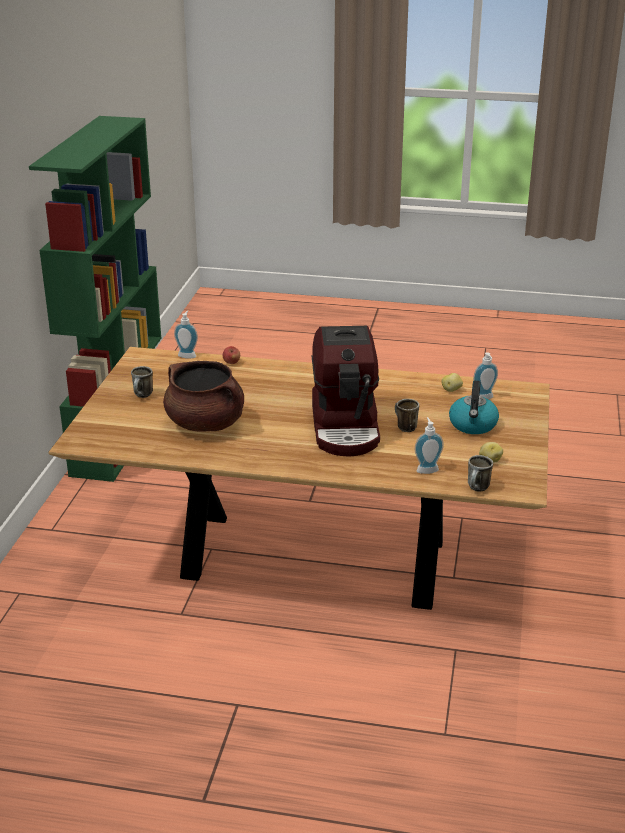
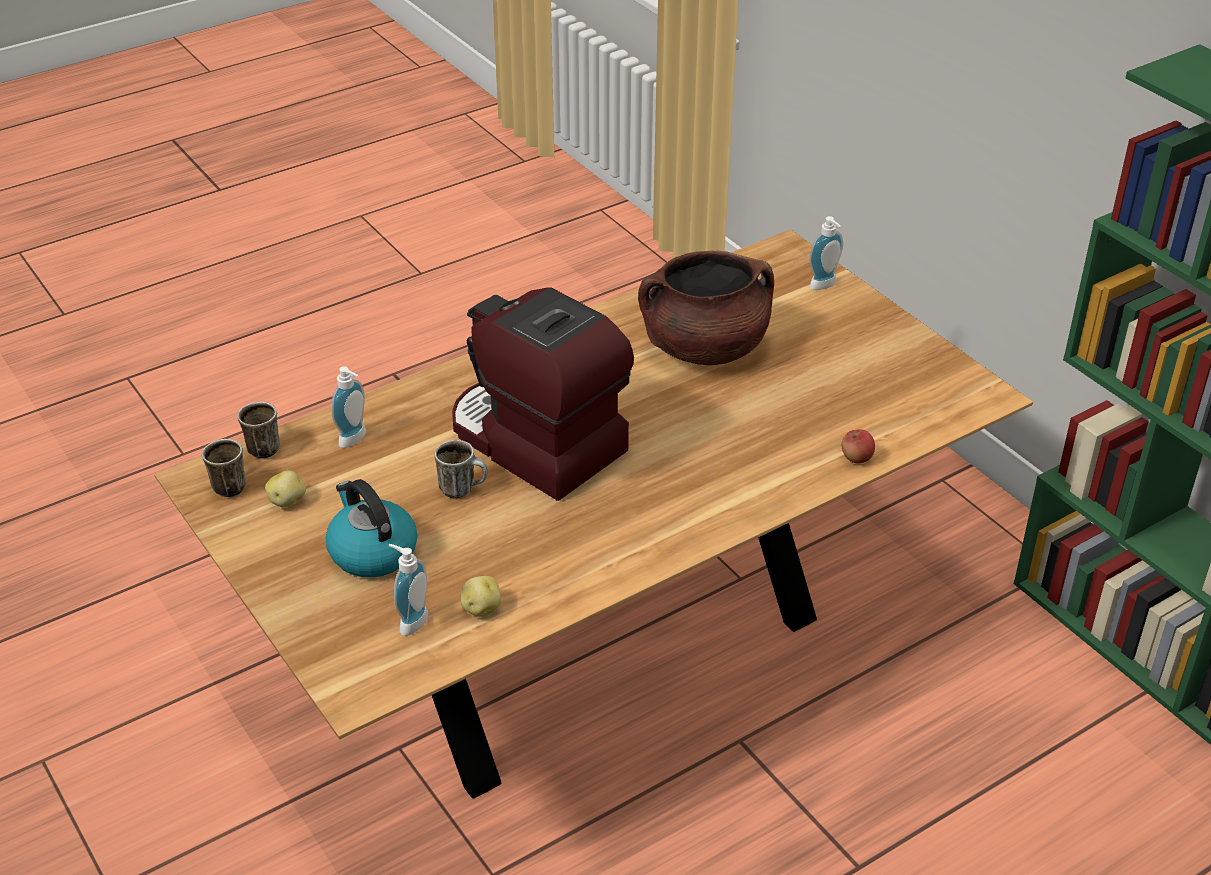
camera: 135 degrees right, 10 degrees up
mug [131,366,153,398] -> mug moved to [202,439,246,497]
soap dispenser [174,311,198,359] -> soap dispenser moved to [809,216,843,290]

